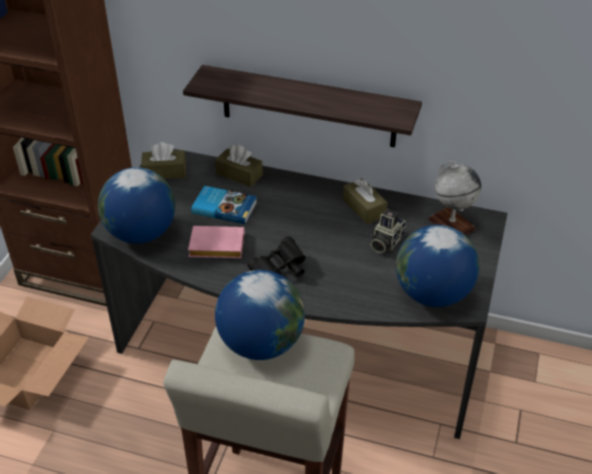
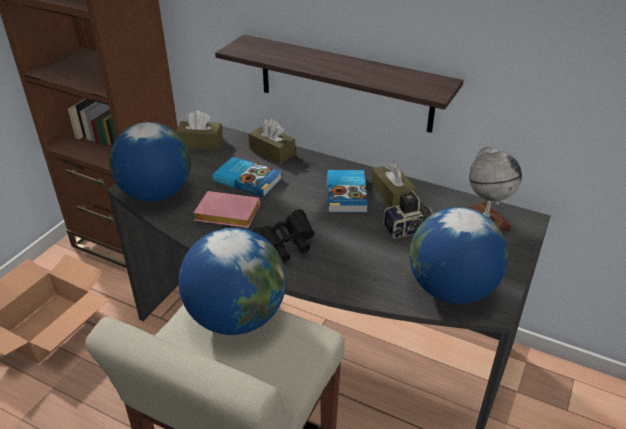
camera: 10 degrees right, 5 degrees down
camera [371,209,406,253] -> camera turned 150 degrees counterclockwise [383,190,433,238]
none -> book [327,170,368,213]

